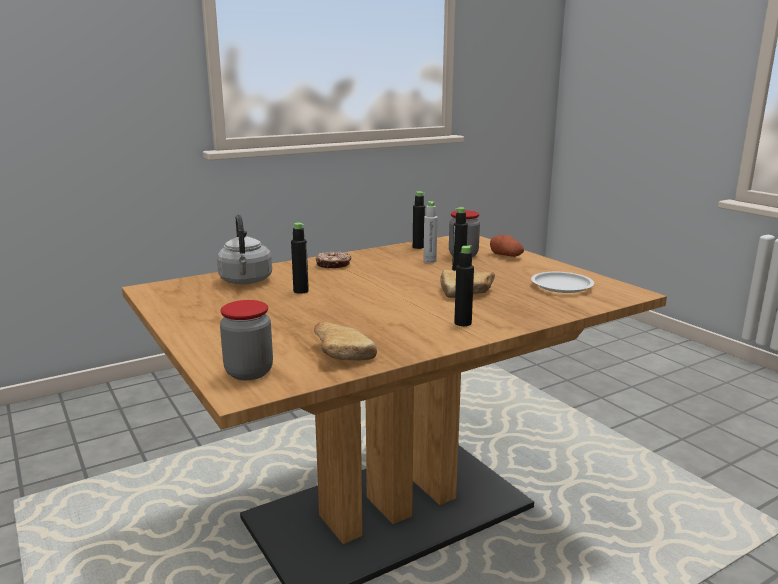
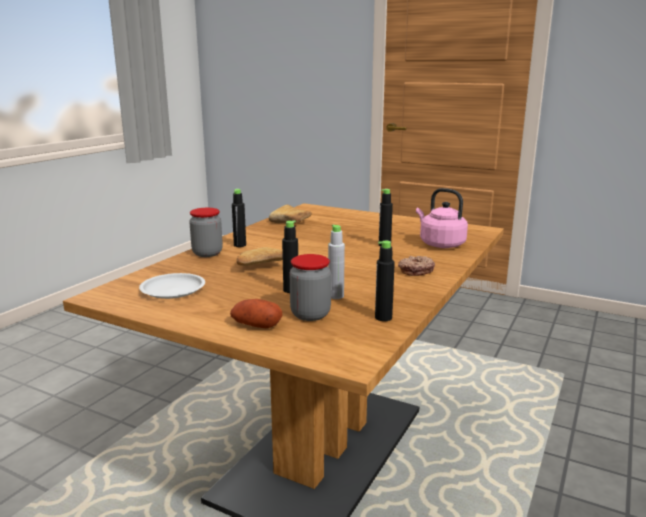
camera: 150 degrees right, 0 degrees up
grey kettle [217,215,272,285] -> pink kettle [416,188,468,248]
jar [220,300,273,380] -> jar moved to [189,208,223,257]

